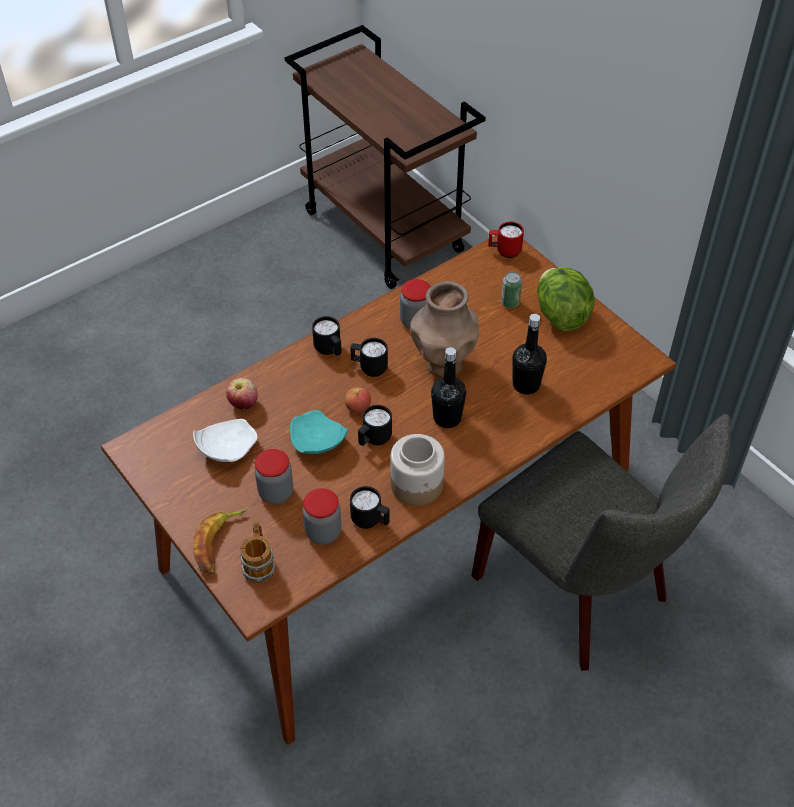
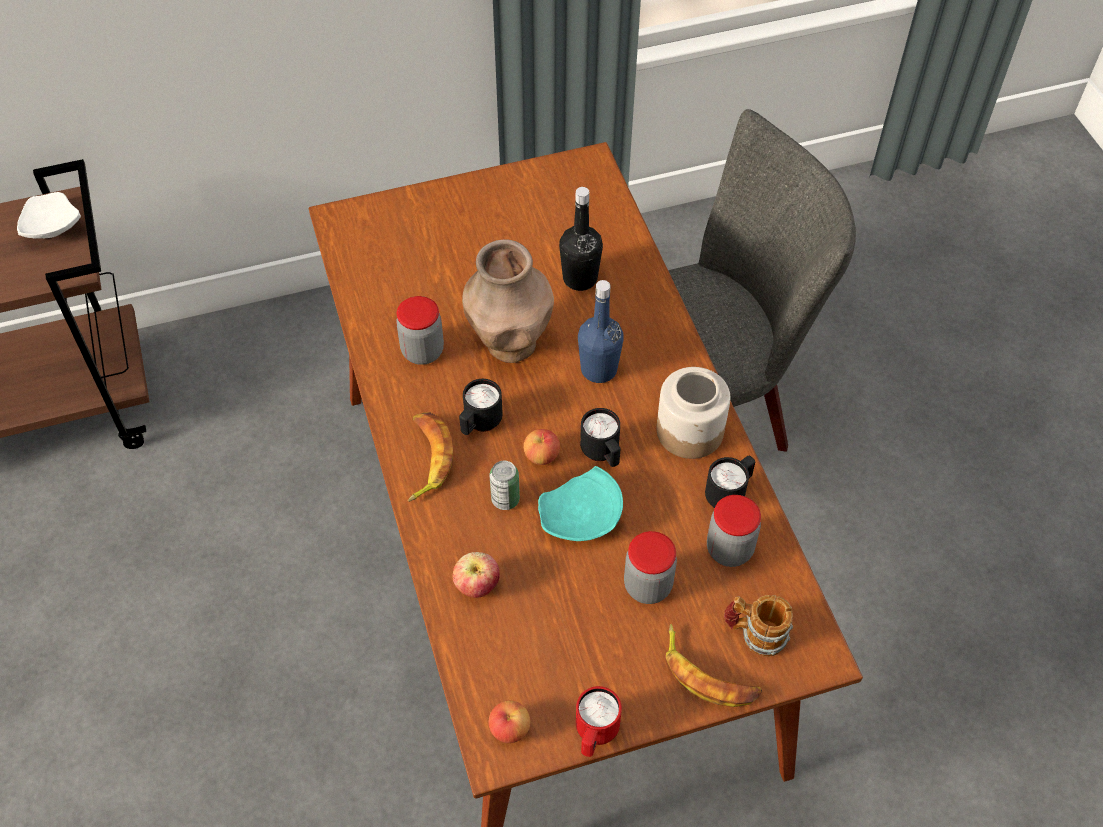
camera: 70 degrees left, 5 degrees up
white plate [193,419,258,462] -> white plate moved to [17,192,81,239]
black mug [312,316,342,356] -> banana [408,412,453,502]
black bottle [431,347,466,428] -> blue bottle [578,280,624,383]
red mug [488,222,524,258] -> red mug moved to [576,686,622,757]
can [501,272,522,308] -> can moved to [490,461,520,510]
lettuce [537,267,595,331] -> none
none -> apple [488,701,530,743]

